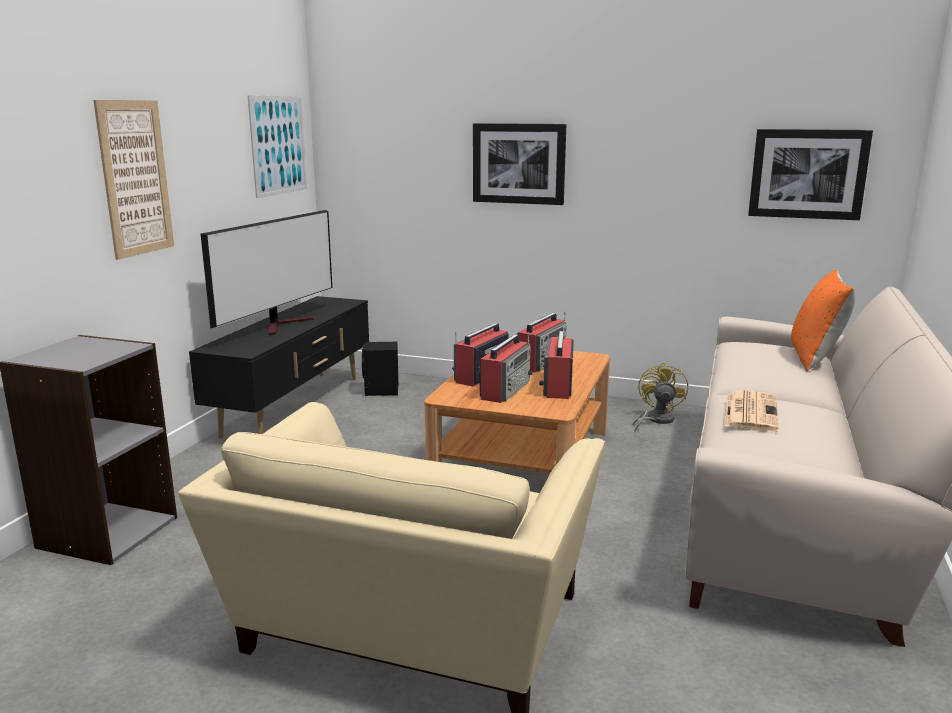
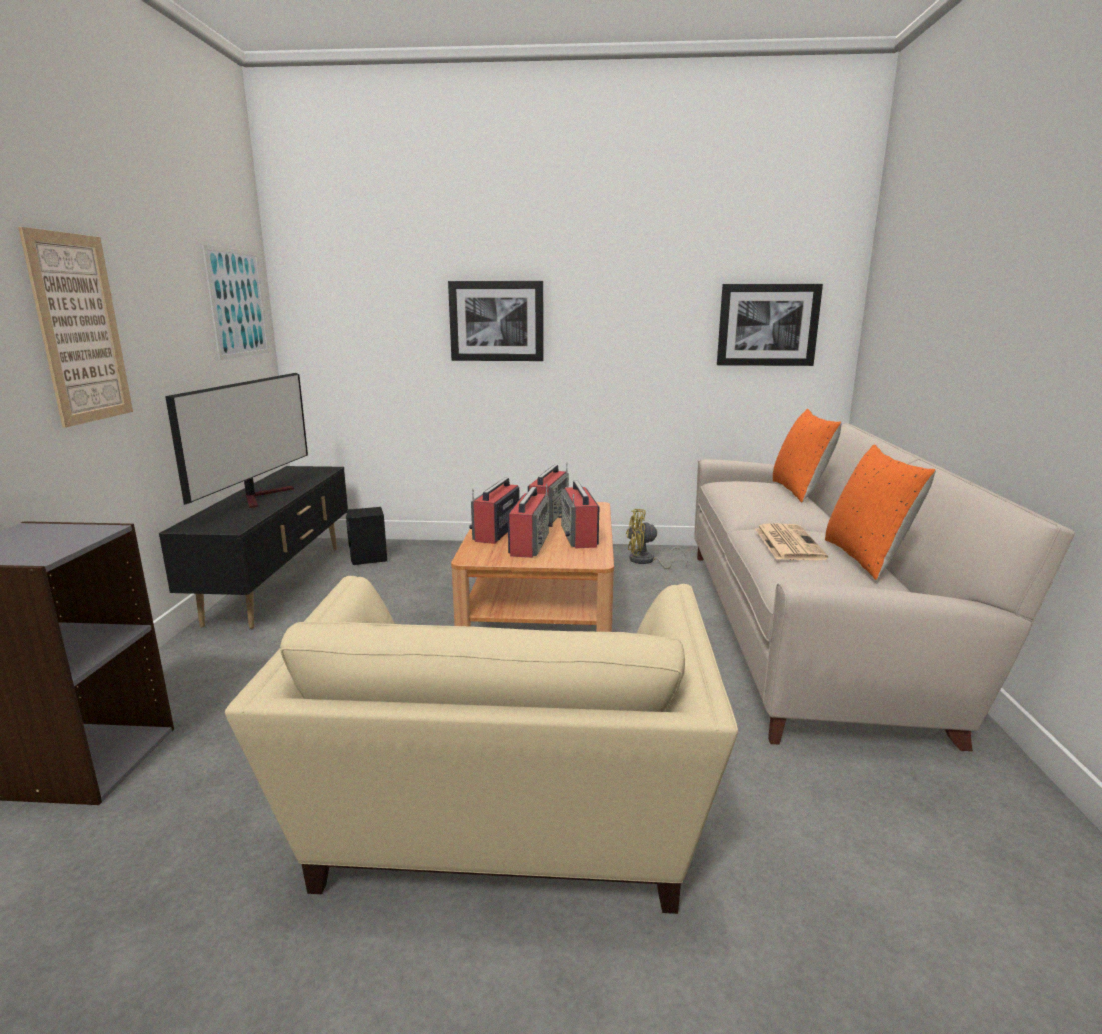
camera: 15 degrees left, 0 degrees up
yellow fan [632,362,688,432] -> yellow fan turned 90 degrees counterclockwise [626,509,687,569]
none -> orange pillow [825,444,936,580]

